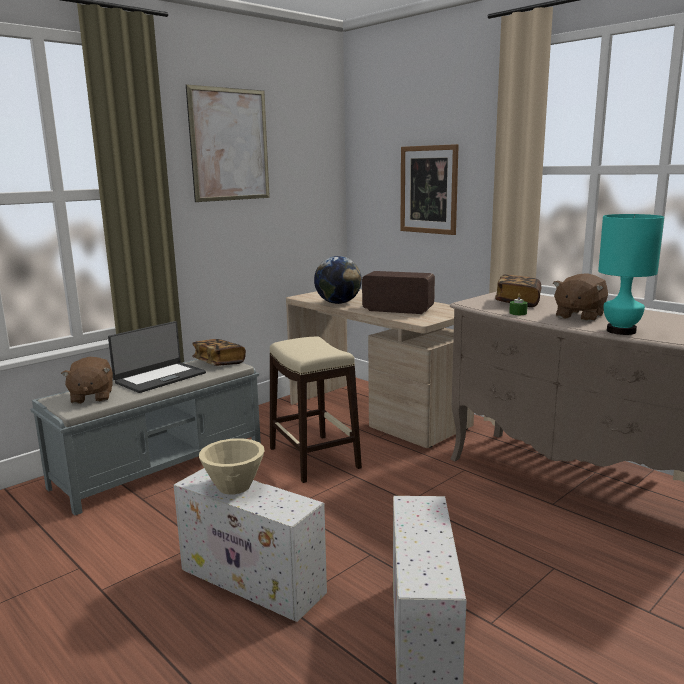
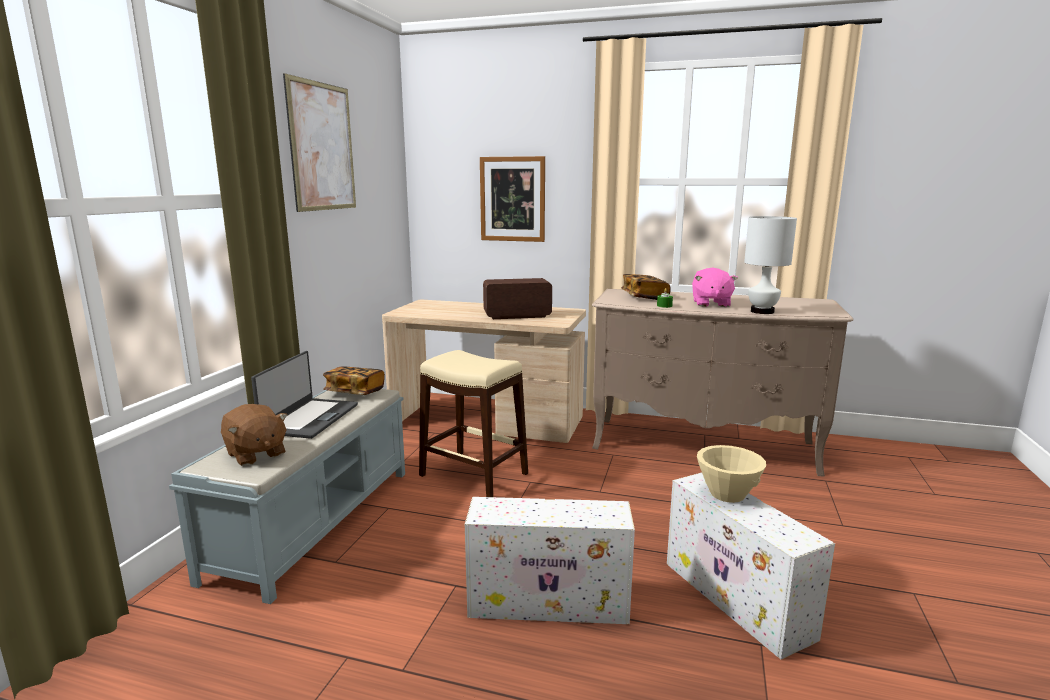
camera: 30 degrees left, 0 degrees up
beige bowl [199,438,265,495] -> beige bowl moved to [697,445,766,503]
globe [314,256,362,304] -> none
brown plush toy [553,273,608,322] -> pink plush toy [692,268,738,307]
turquoise table lamp [598,214,664,335] -> white table lamp [744,216,797,314]

